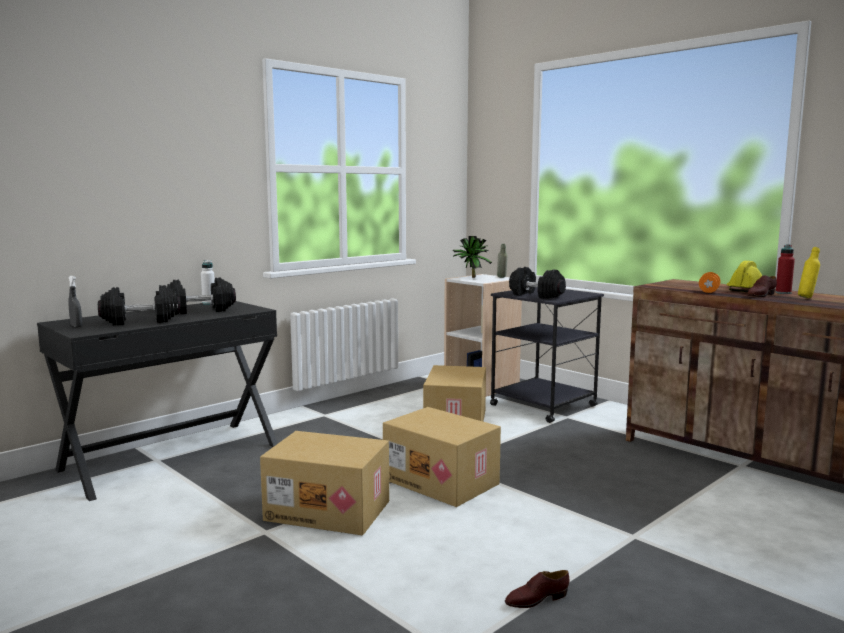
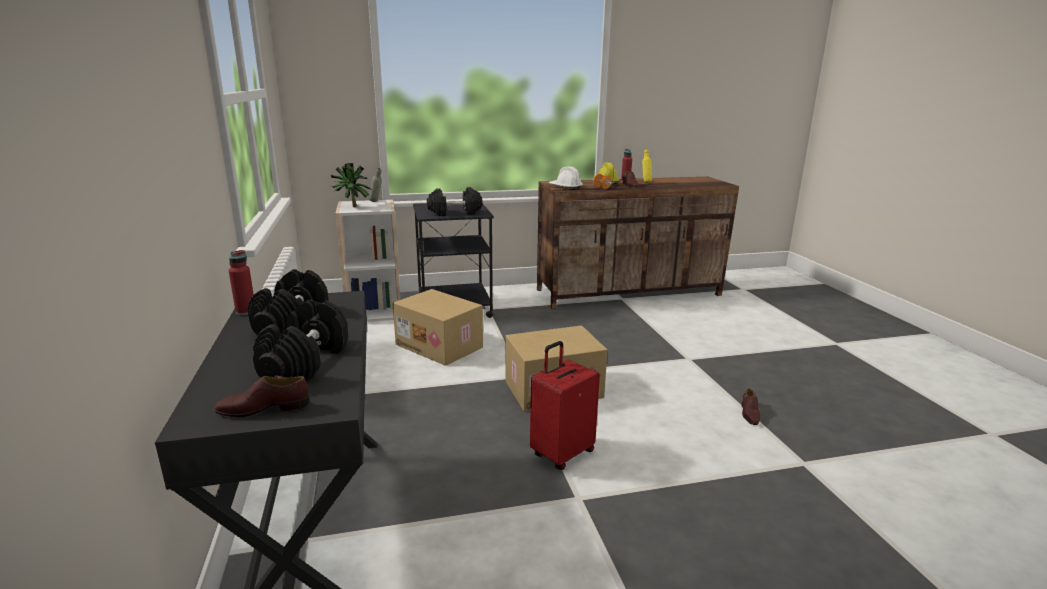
camera: 60 degrees left, 10 degrees up
grey spray bottle [68,276,82,327] -> brown shoe [214,376,309,418]
white bottle [201,260,215,304] -> red bottle [229,250,254,315]
cardboard box [260,431,389,535] -> red suitcase [530,341,600,470]
none -> white hard hat [549,166,583,190]

